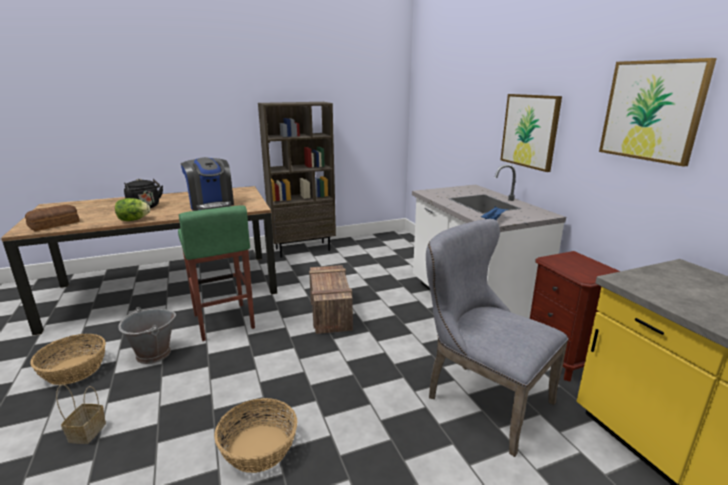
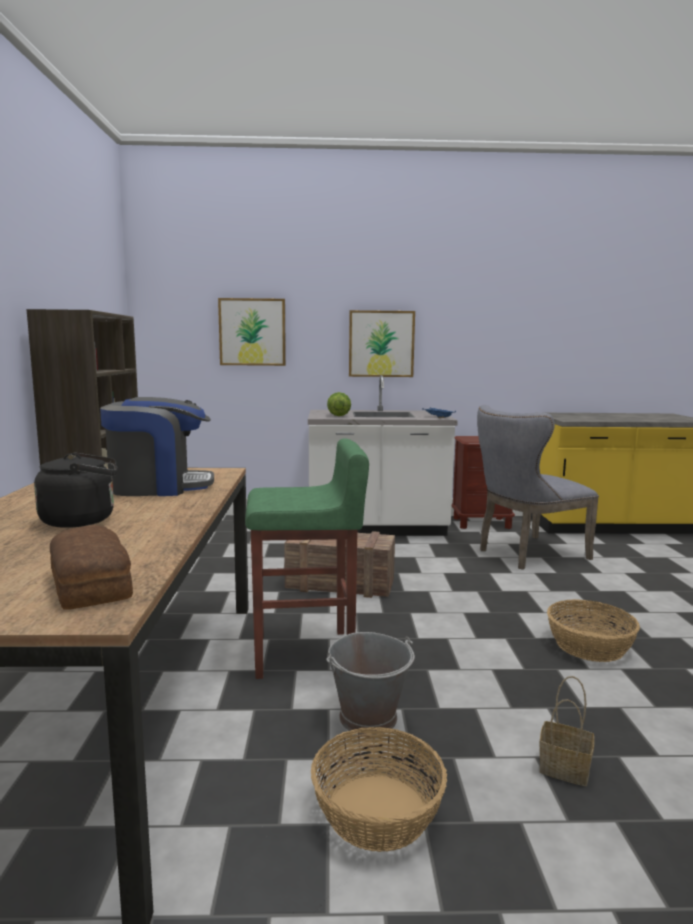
camera: 70 degrees left, 10 degrees down
lettuce [115,198,150,221] -> lettuce moved to [327,392,351,416]
picture [599,58,717,167] -> picture moved to [218,298,286,366]

